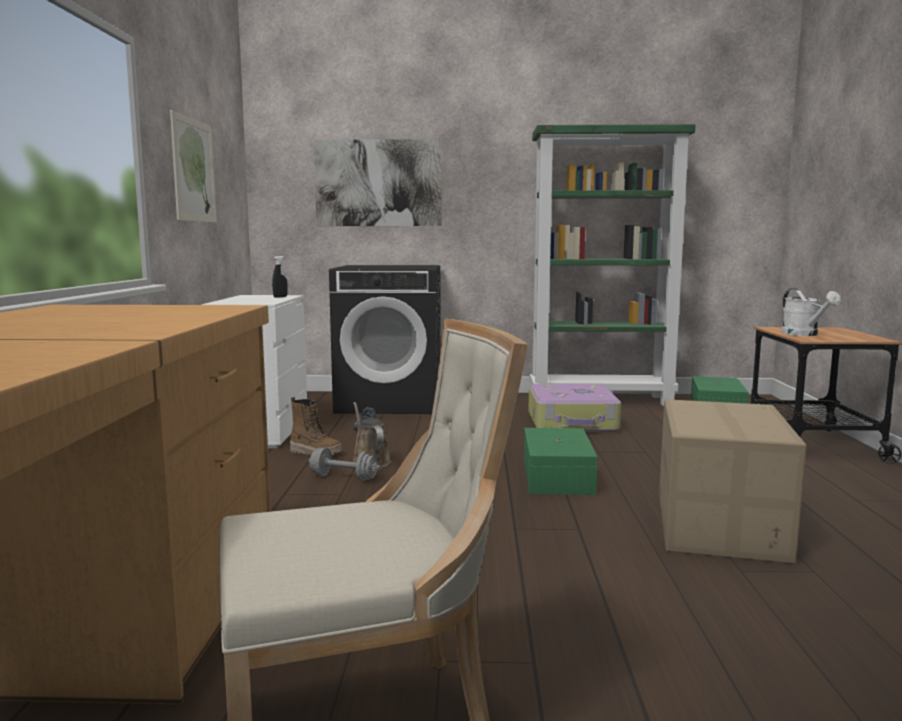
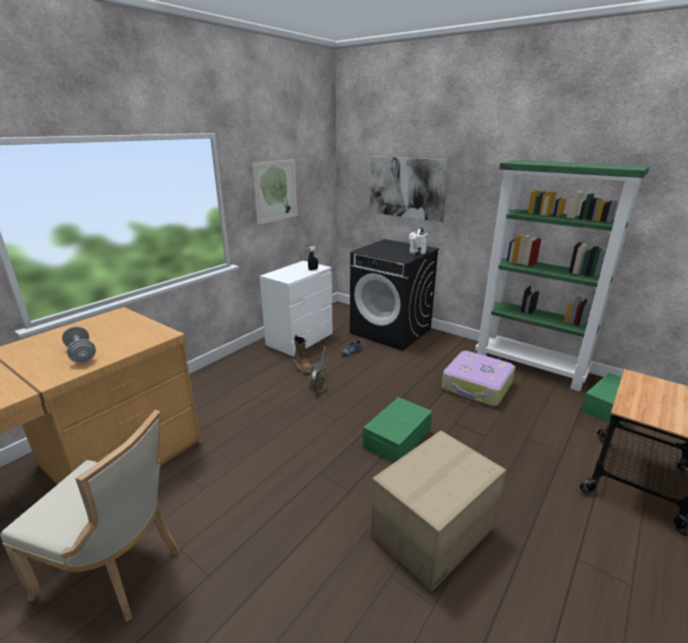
camera: 35 degrees right, 15 degrees up
grey dumbbell [308,448,380,481] -> grey dumbbell moved to [62,326,96,363]
white watering can [782,288,841,336] -> white watering can moved to [409,227,428,254]

